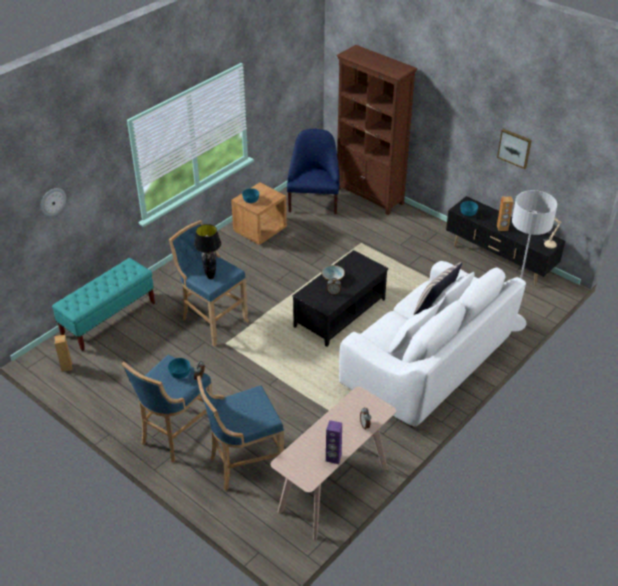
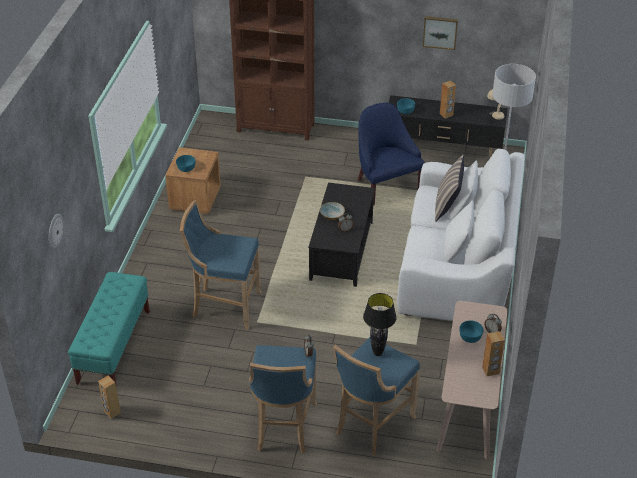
camera: 30 degrees left, 0 degrees up
turquoise bowl [168,358,190,379] -> turquoise bowl moved to [459,320,484,343]
black table lamp [194,224,221,279] -> black table lamp moved to [363,293,397,356]
blue armchair [287,129,339,214] -> blue armchair moved to [358,103,425,206]
purple speaker [326,420,342,464] -> brown speaker [482,331,505,376]

